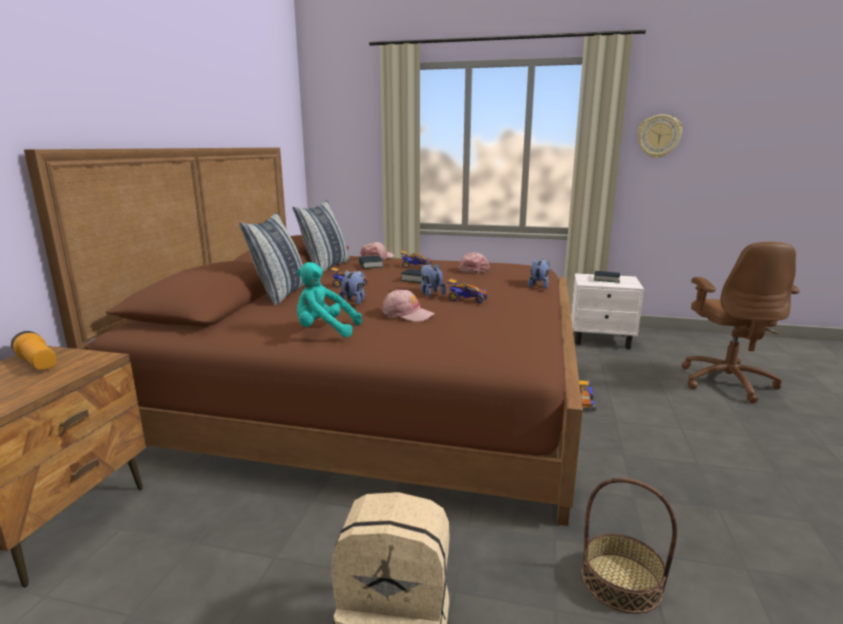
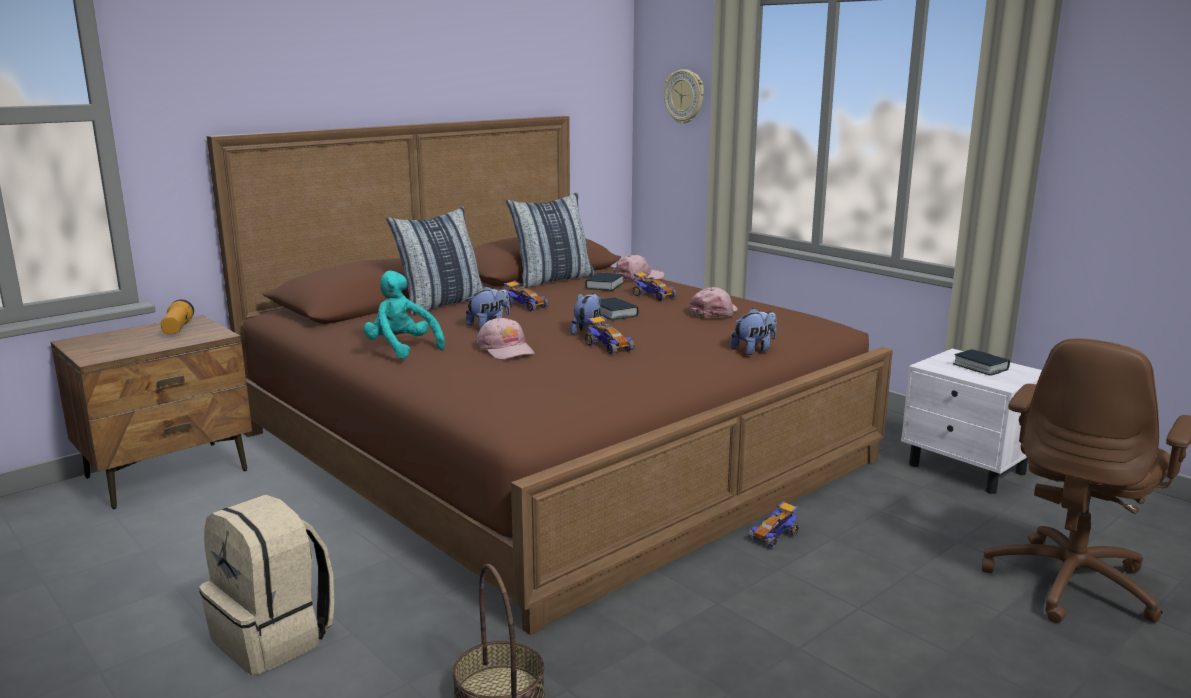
camera: 35 degrees right, 0 degrees up
wall clock [637,114,682,158] -> wall clock moved to [664,69,704,124]

